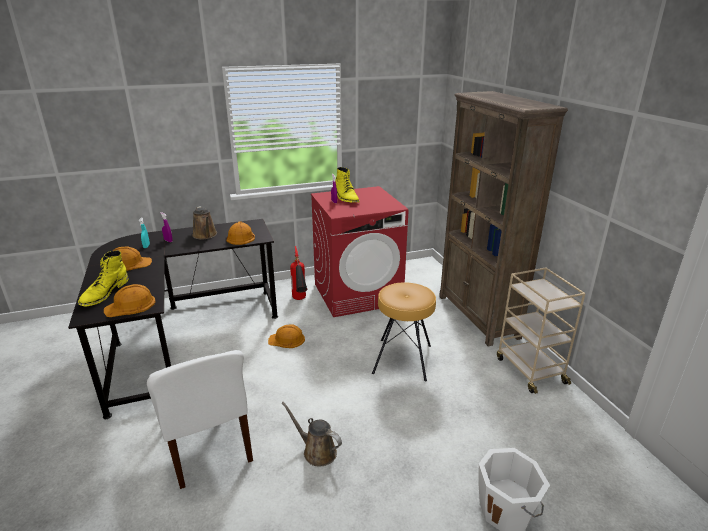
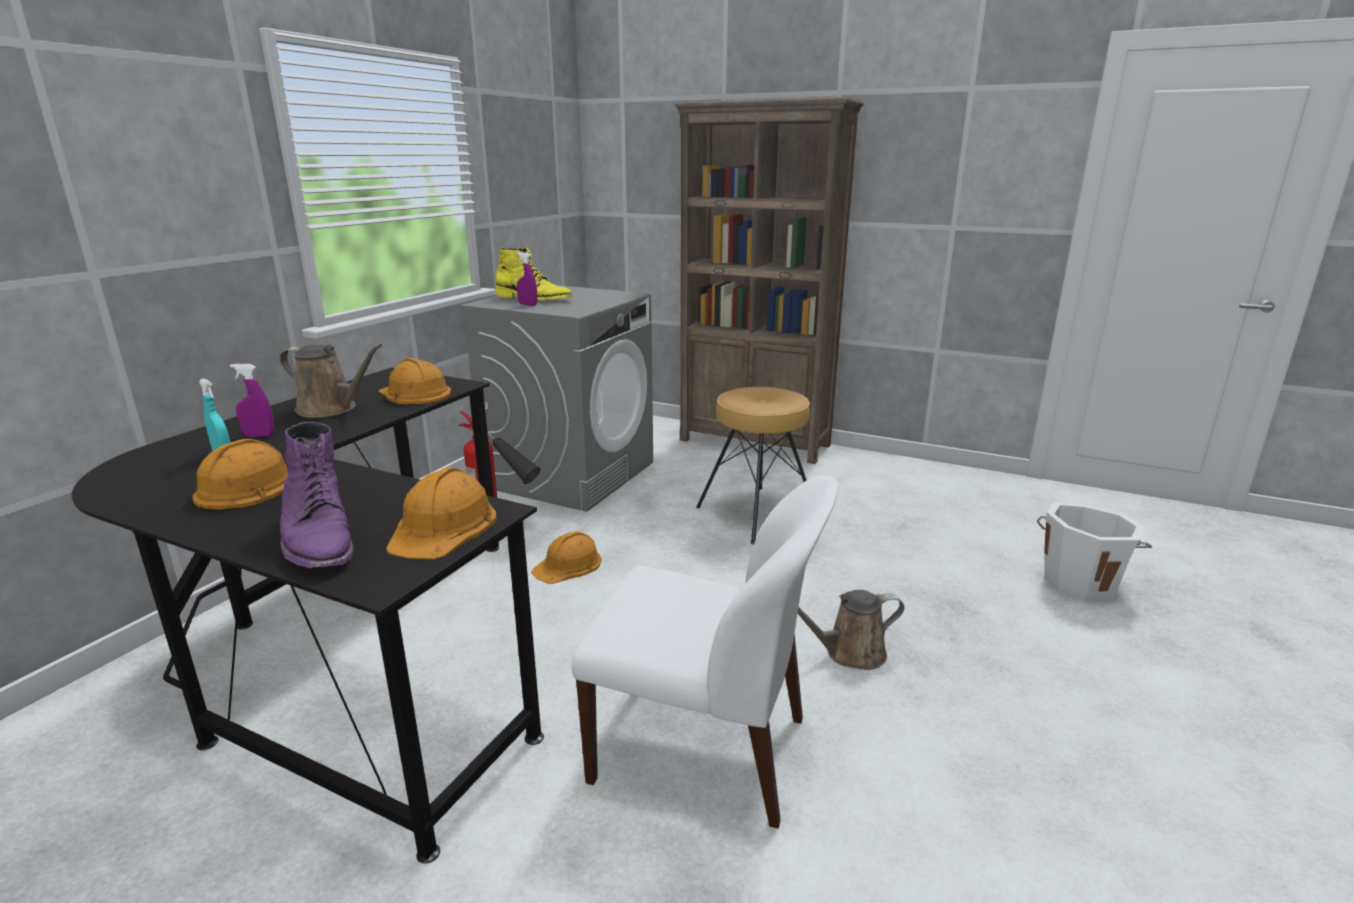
camera: 45 degrees left, 5 degrees down
yellow boot [78,250,129,307] -> purple boot [280,422,354,568]
red washing machine [311,186,409,317] -> grey washing machine [460,285,653,512]
beige cart [497,268,586,394] -> none

